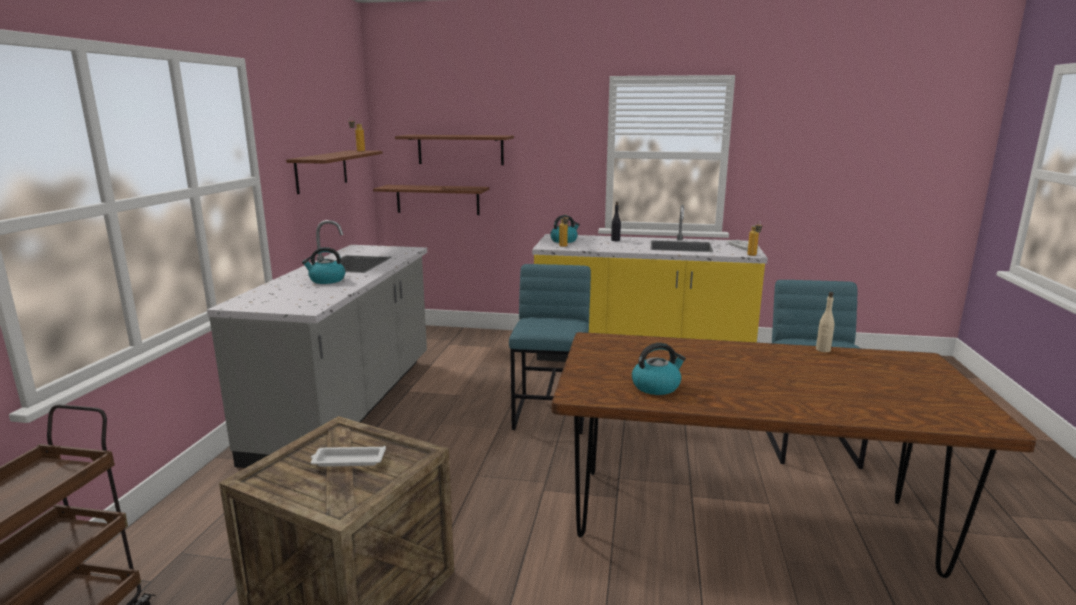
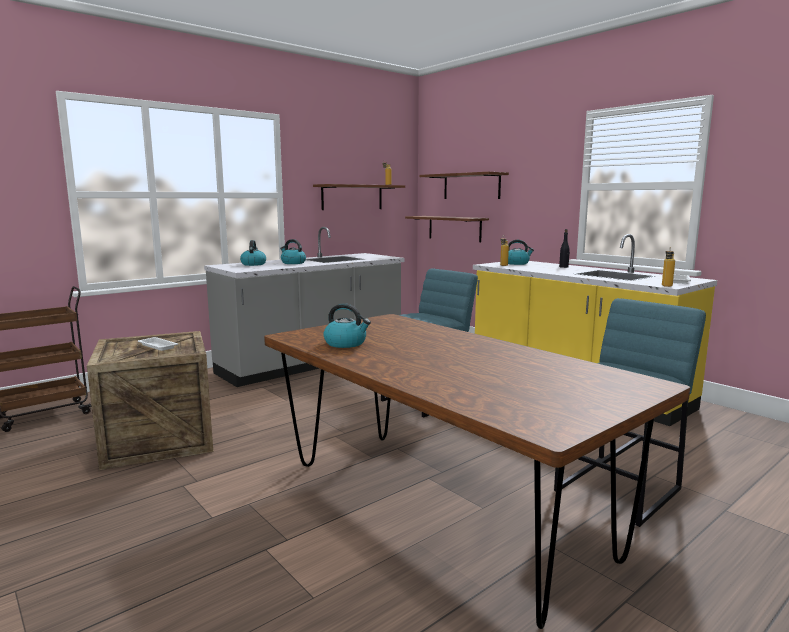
camera: 40 degrees right, 5 degrees down
beige bottle [816,292,834,352] -> none
none -> kettle [240,240,266,266]

